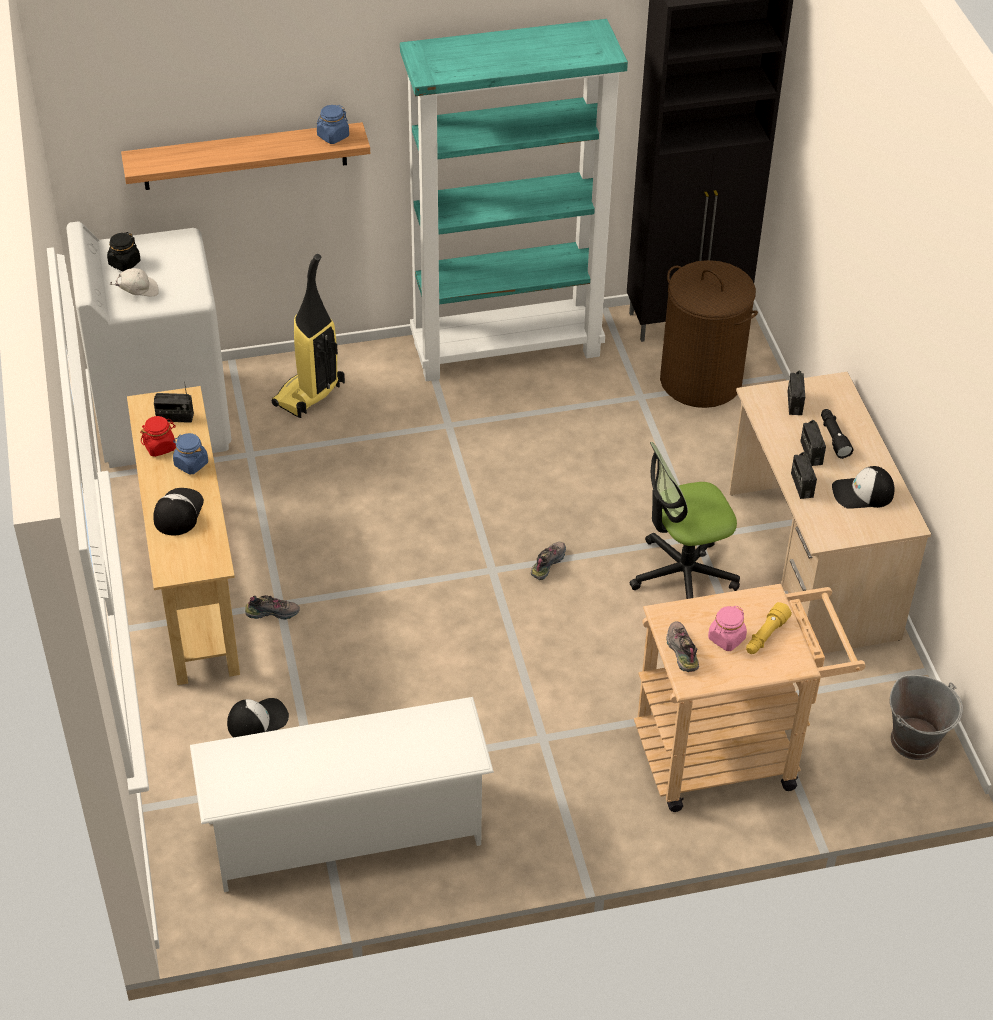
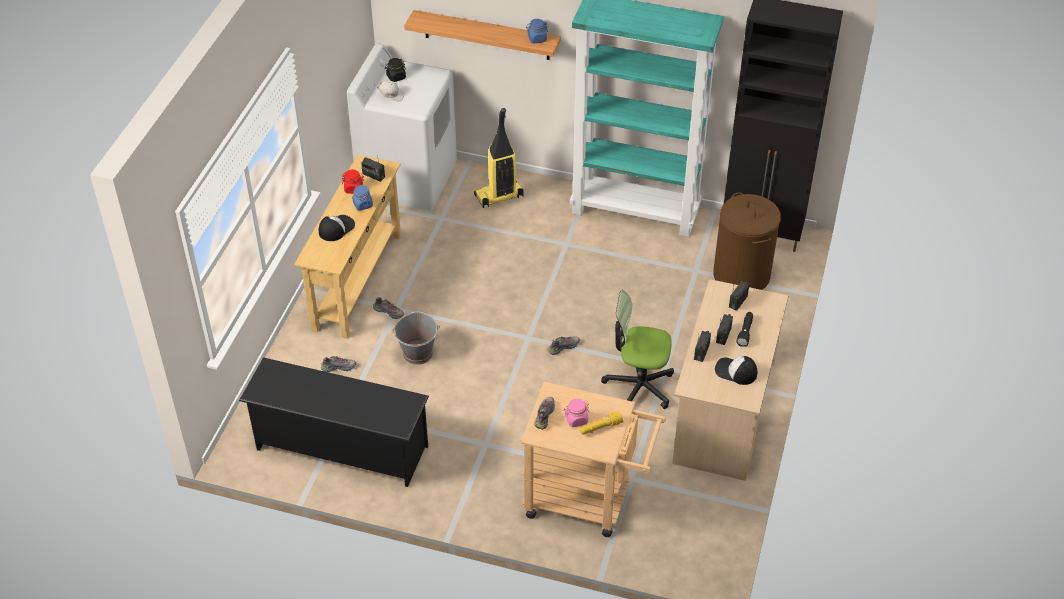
camera: 30 degrees right, 0 degrees up
white shoe rack [190,697,494,892] -> black shoe rack [239,357,429,487]
cap [227,698,289,737] -> shoe [321,356,356,372]
grey bucket [890,675,963,760] -> grey bucket moved to [391,312,440,365]

